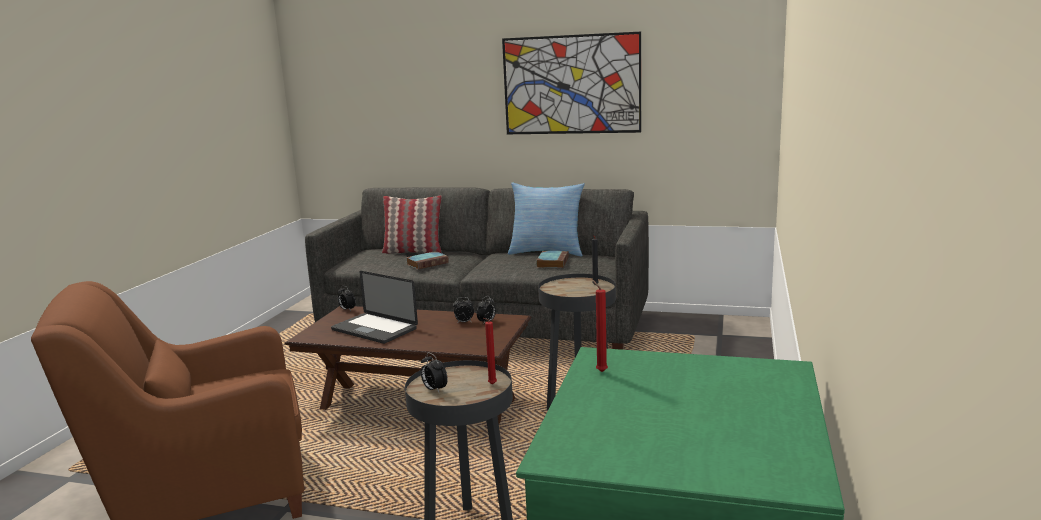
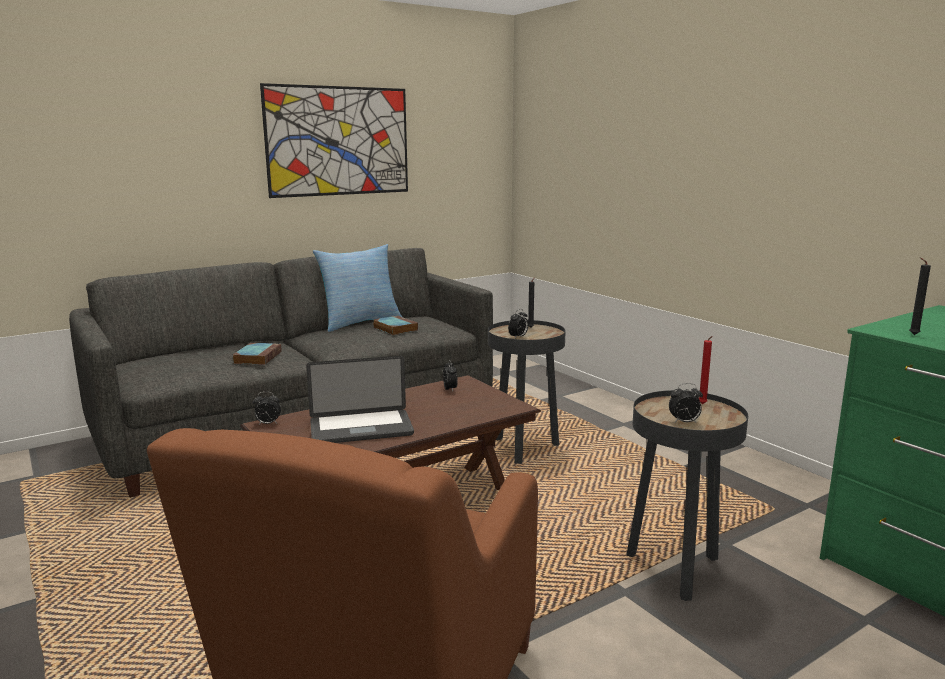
camera: 50 degrees left, 0 degrees up
pillow [382,195,442,254] -> none
alarm clock [453,297,474,323] -> alarm clock moved to [508,309,528,338]
red candle [592,280,608,372] -> black candle [909,257,931,335]

